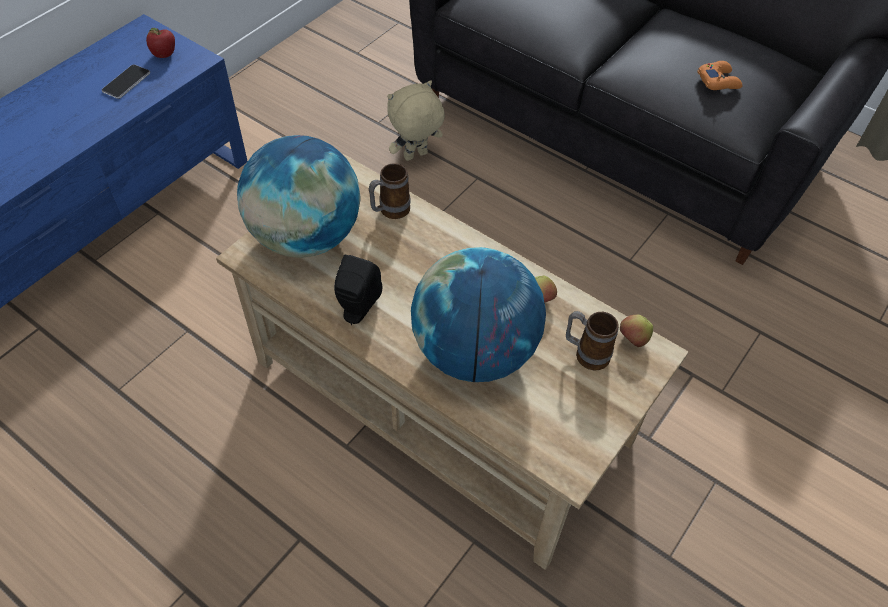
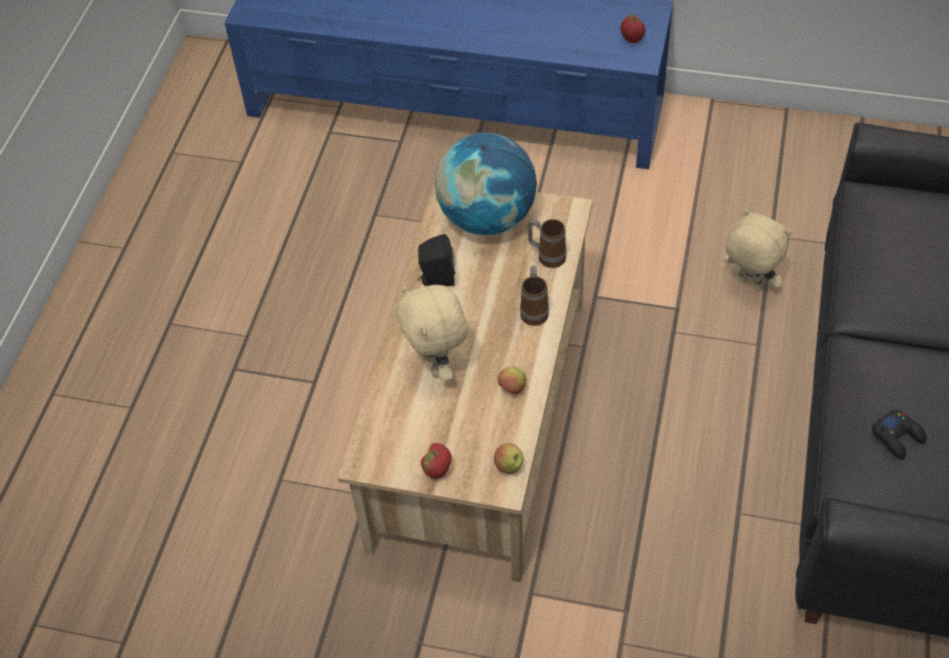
camera: 70 degrees right, 0 degrees up
phone [102,64,150,99] -> none
globe [411,247,546,382] -> beige plush toy [396,285,468,381]
mug [566,311,619,370] -> mug moved to [520,266,549,326]
orange game controller [697,61,742,90] -> black game controller [872,409,927,460]
none -> apple [421,443,452,479]

